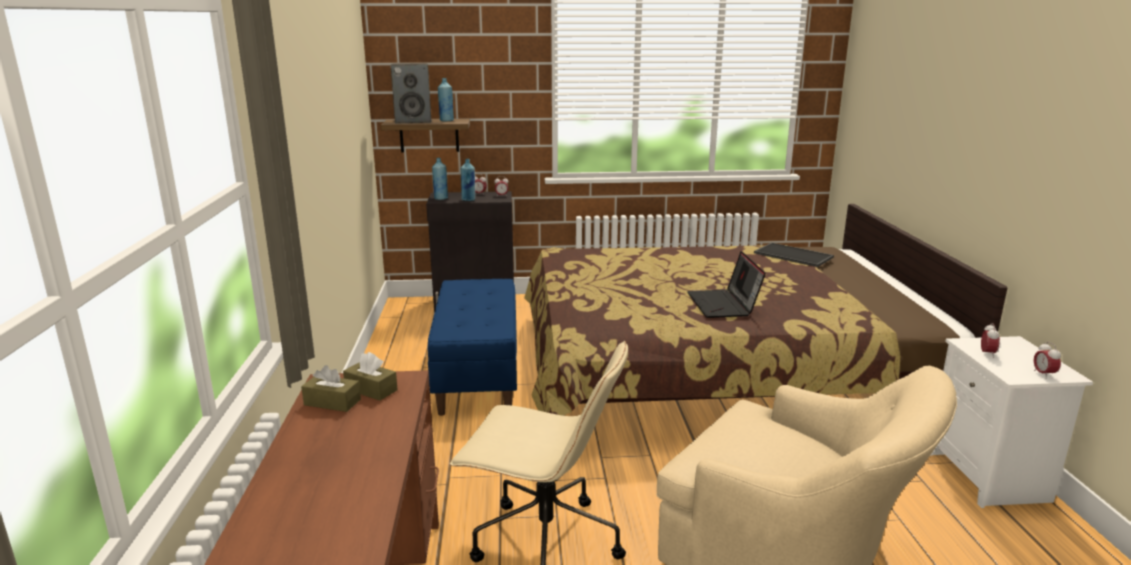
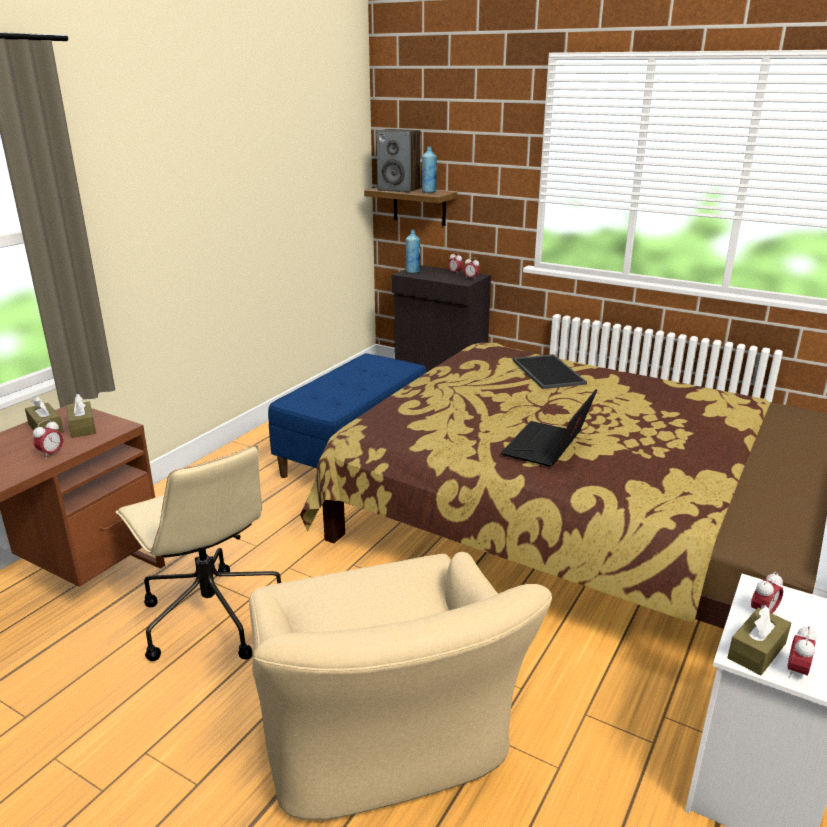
camera: 35 degrees right, 5 degrees up
blue bottle [461,159,475,201] -> none
tray [754,243,834,267] -> tray moved to [512,354,587,389]
none -> alarm clock [33,419,63,459]
none -> brown tissue box [727,605,791,675]

